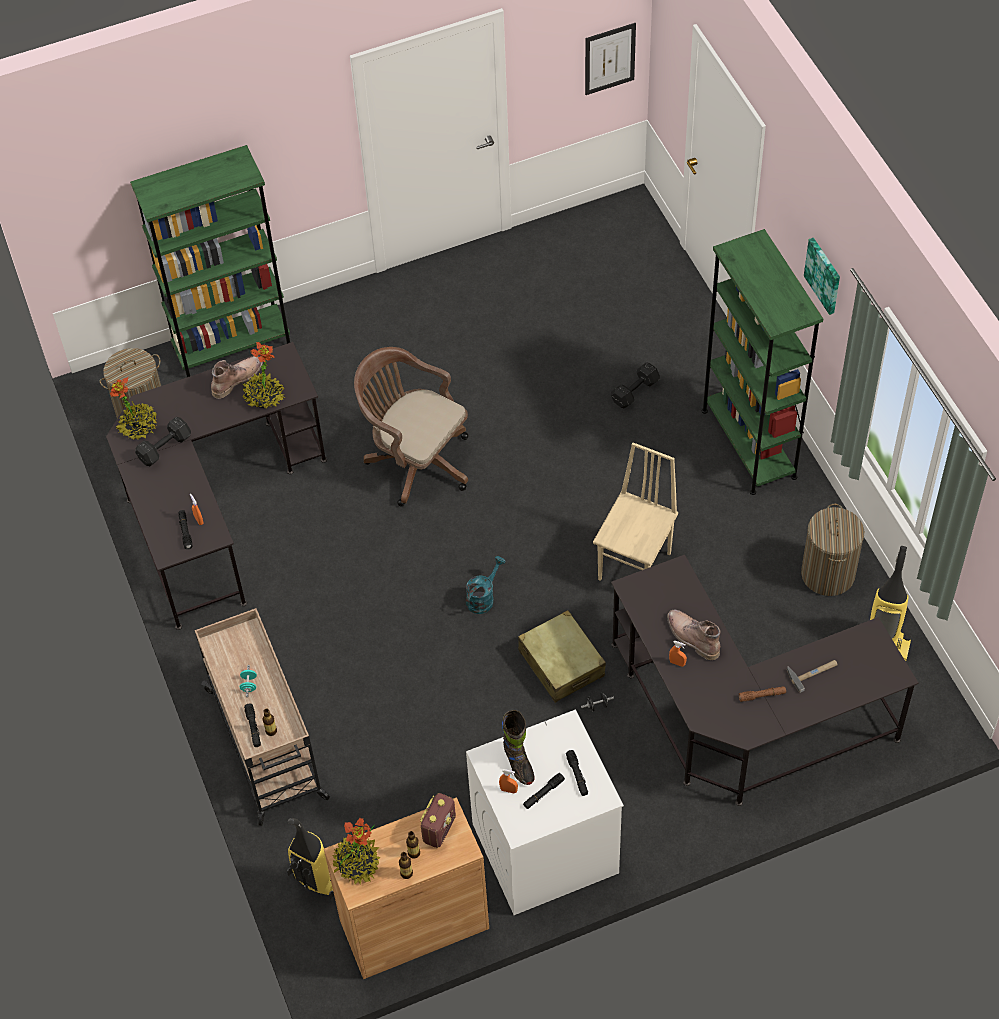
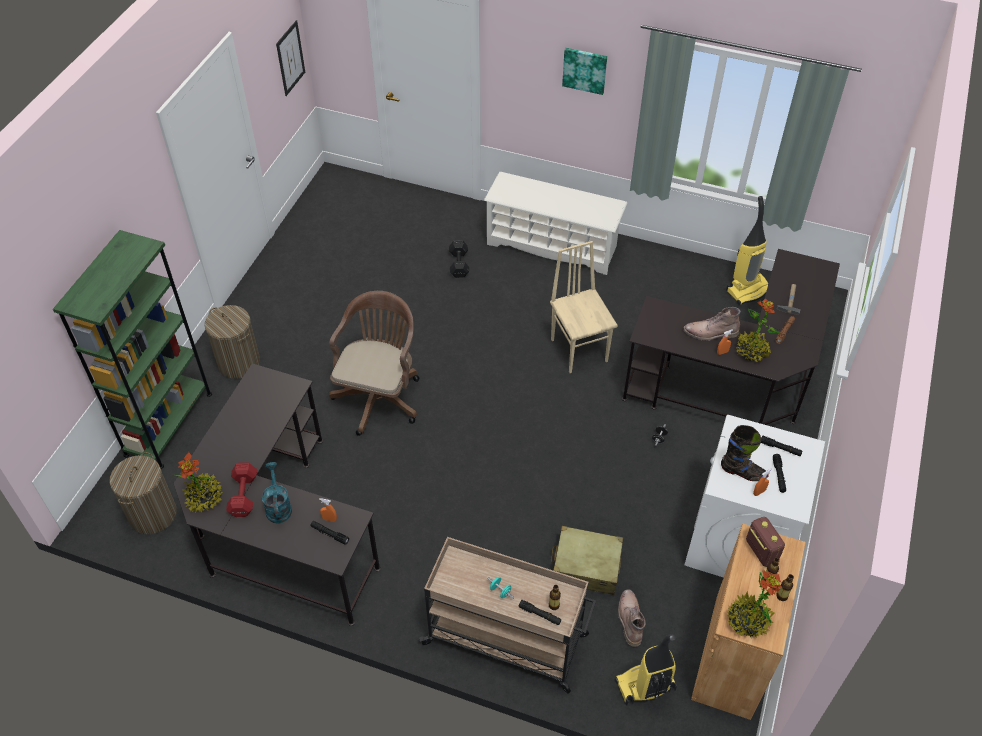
camera: 50 degrees left, 5 degrees down
black dumbbell [135,417,191,466] -> red dumbbell [226,462,257,517]
brown boot [211,356,263,399] -> brown boot moved to [618,589,646,647]
potted plant [242,342,285,408] -> potted plant moved to [736,299,780,362]
brown office chair [354,347,468,507] -> brown office chair turned 120 degrees clockwise [329,291,419,436]
turquoise watering can [466,556,505,614] -> turquoise watering can moved to [262,462,292,524]
beige suitcase [518,610,606,703] -> beige suitcase moved to [551,526,623,595]
green bookcase [702,229,823,495] -> white shoe rack [484,172,627,275]
laundry basket [801,504,864,596] -> laundry basket moved to [205,305,260,379]

